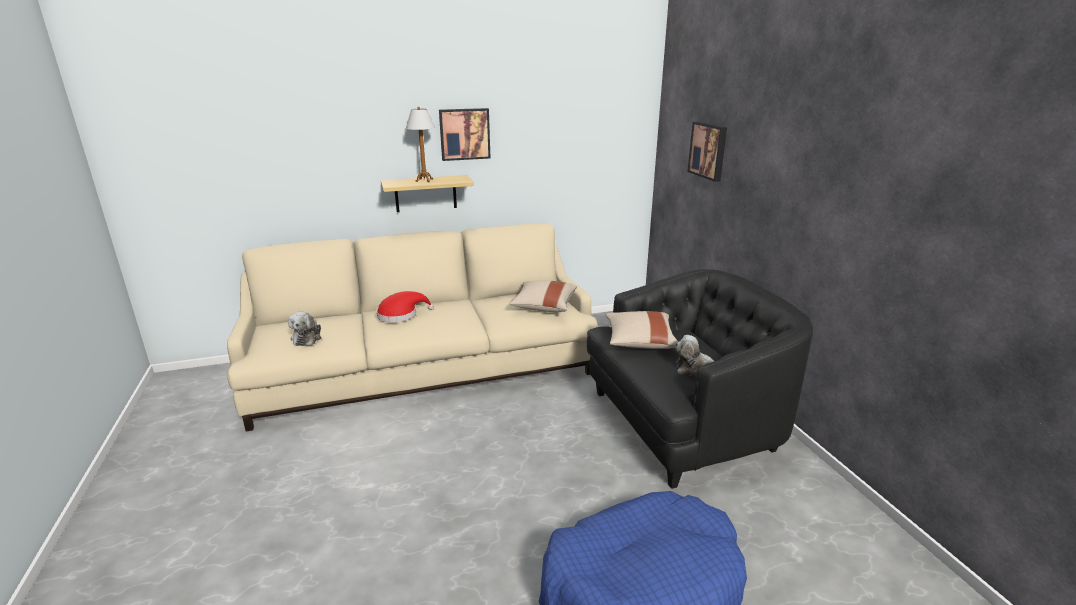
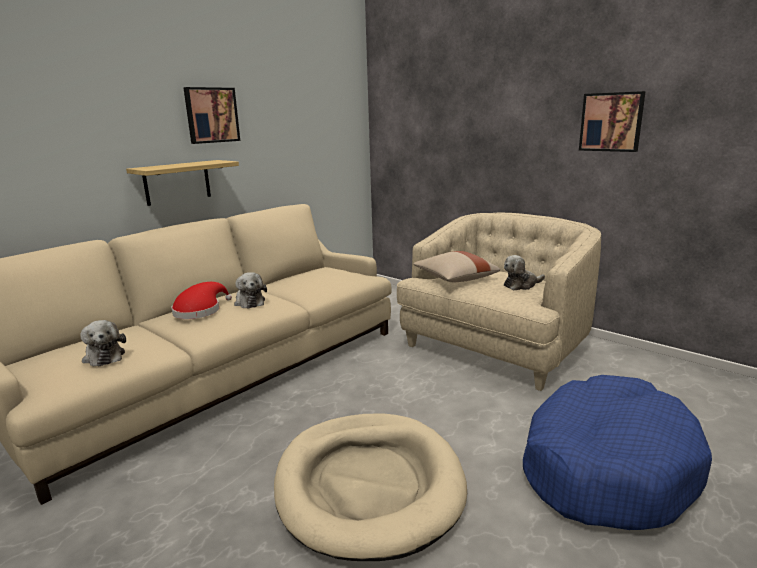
camera: 30 degrees left, 5 degrees down
table lamp [406,107,435,182] -> none
beige pillow [509,281,577,312] -> none
black armchair [587,269,813,489] -> beige armchair [397,213,601,391]
picture [687,122,727,182] -> picture moved to [579,91,646,152]
none -> plush toy [234,272,267,309]
none -> beige dog bed [274,414,467,561]

